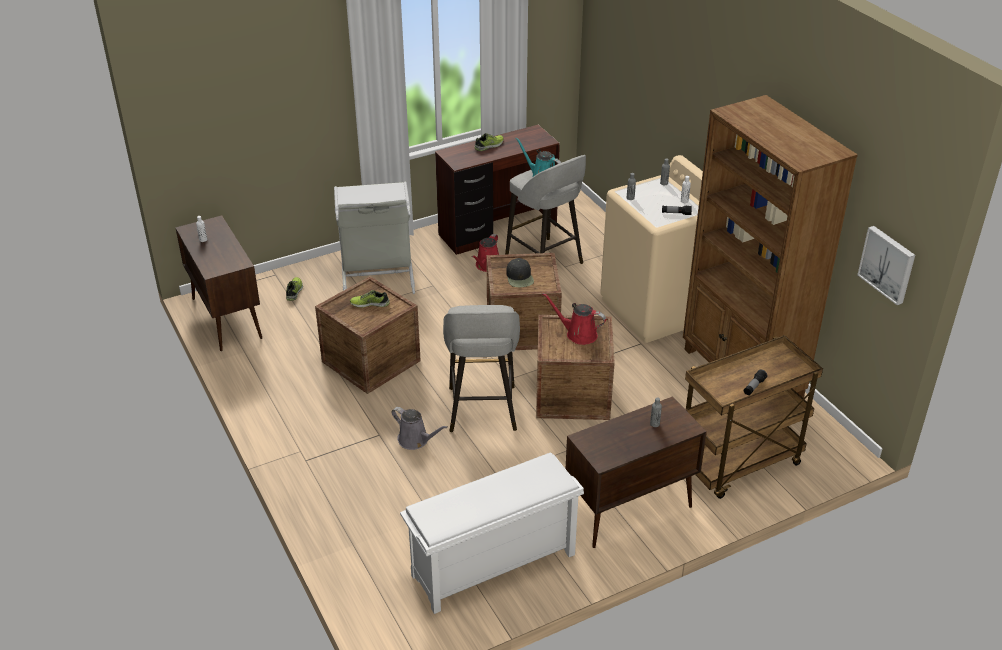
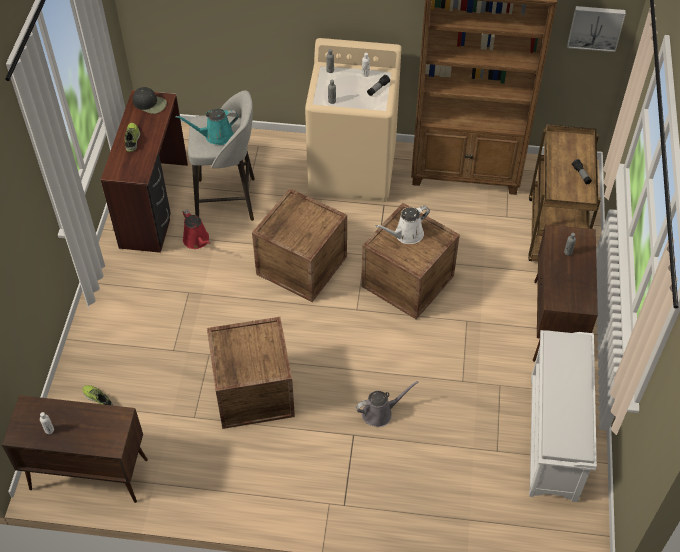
camera: 55 degrees left, 15 degrees up
grey laundry basket [334,181,415,294] -> none
shoe [350,290,390,308] -> none
grey stool [443,305,520,432] -> none
black cap [506,258,534,287] -> black cap moved to [132,87,167,114]
red watering can [543,293,606,345] -> white watering can [375,206,430,244]

